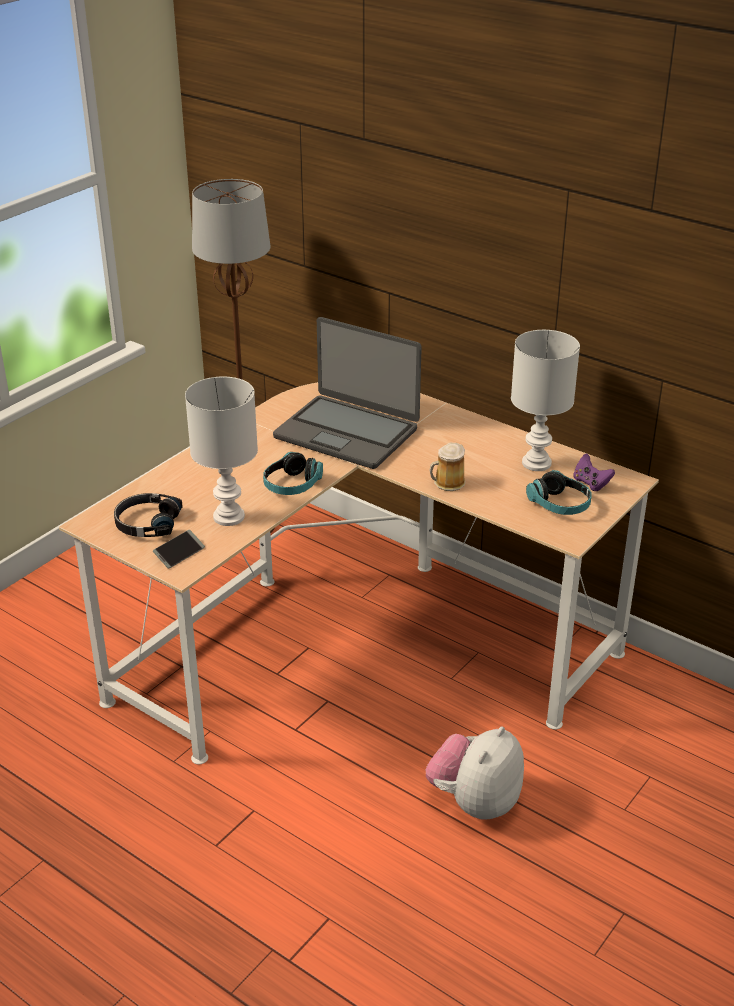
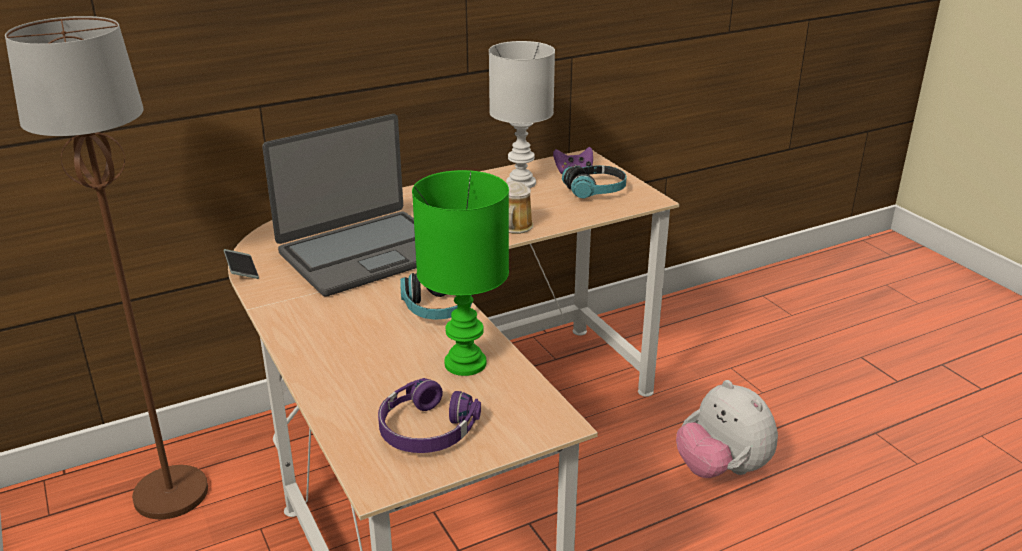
camera: 65 degrees left, 5 degrees down
black headphones [114,493,183,537] -> purple headphones [378,378,481,453]
phone [153,530,205,569] -> phone moved to [223,249,259,279]
white table lamp [185,377,258,526] -> green table lamp [412,170,509,376]

